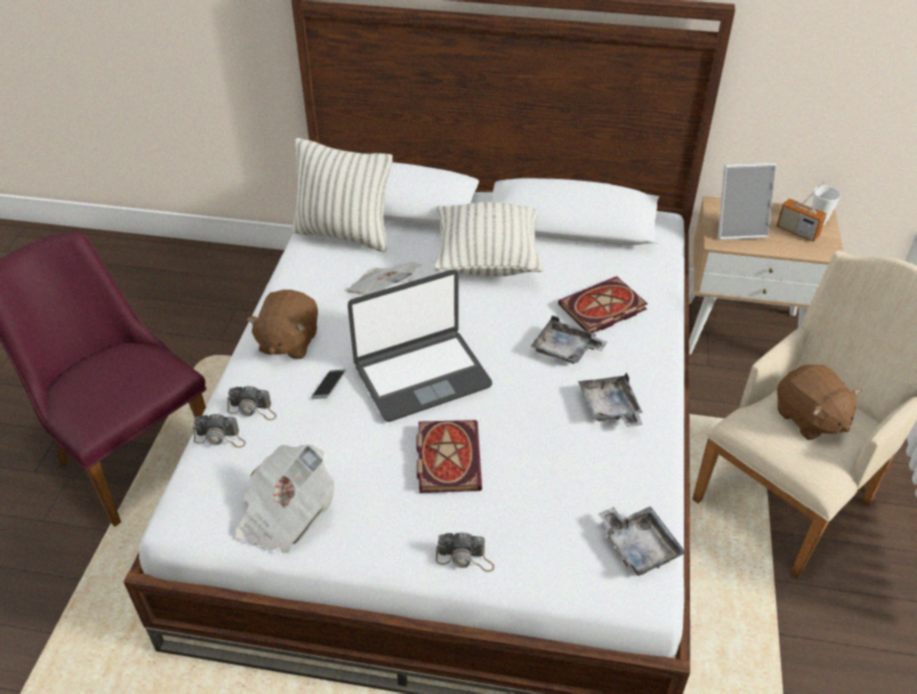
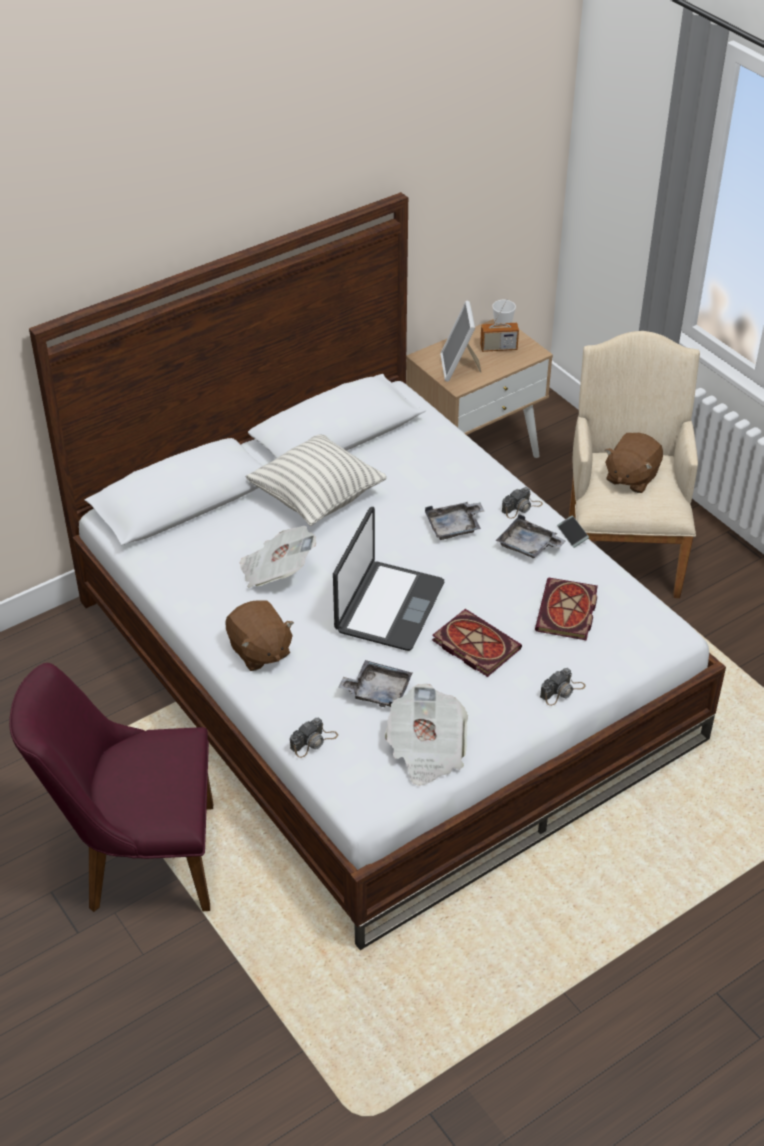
camera: 45 degrees left, 0 degrees up
camera [227,385,276,420] -> camera moved to [502,487,543,519]
pillow [292,138,393,252] -> none
phone [311,369,346,399] -> phone moved to [557,515,589,548]
book [558,276,648,333] -> book moved to [535,578,598,641]
grey tray [598,506,686,576] -> grey tray moved to [338,660,412,707]
picture frame [718,163,776,240] -> picture frame turned 135 degrees clockwise [440,301,481,382]
brown plush toy [777,365,862,440] -> brown plush toy turned 105 degrees clockwise [605,433,663,493]

